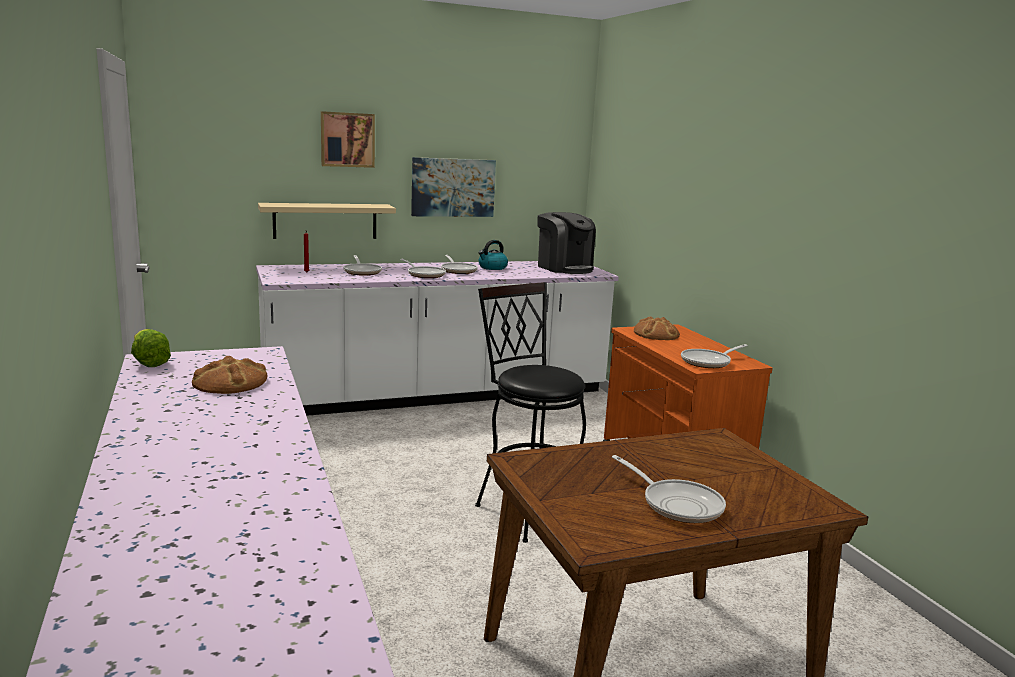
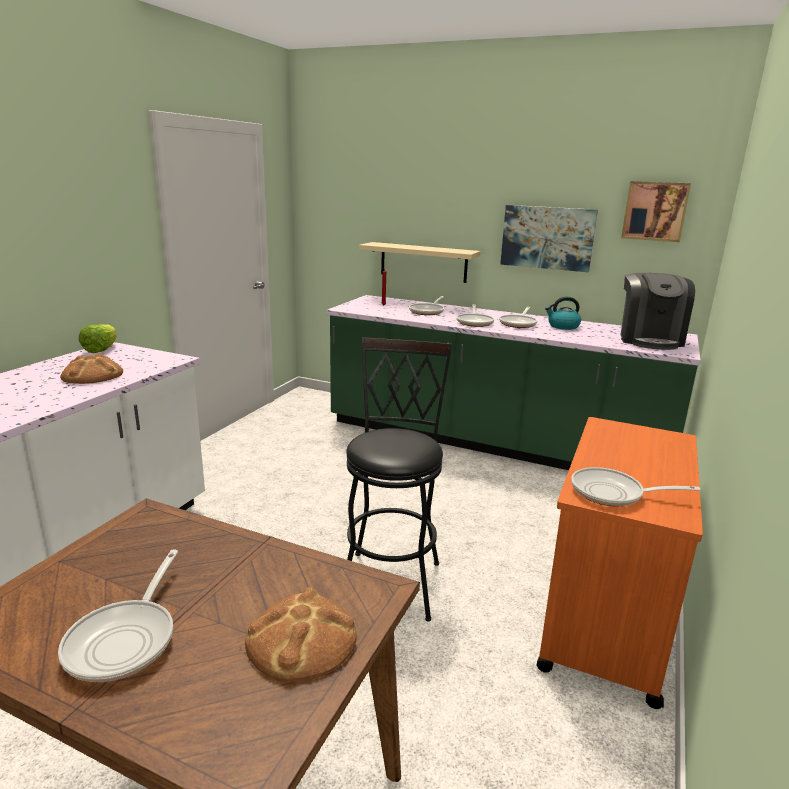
camera: 45 degrees right, 5 degrees up
white counter [256,261,619,416] -> green counter [326,295,701,470]
picture [321,111,375,168] -> picture moved to [621,181,691,242]
bread [634,317,680,340] -> bread moved to [245,587,357,683]

